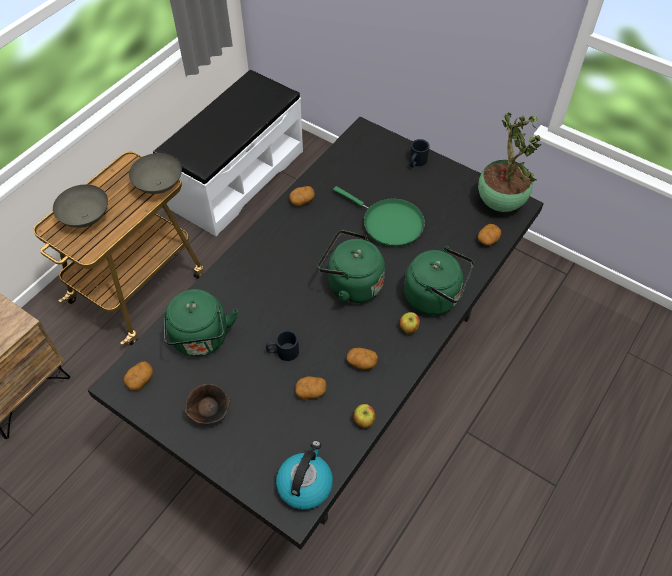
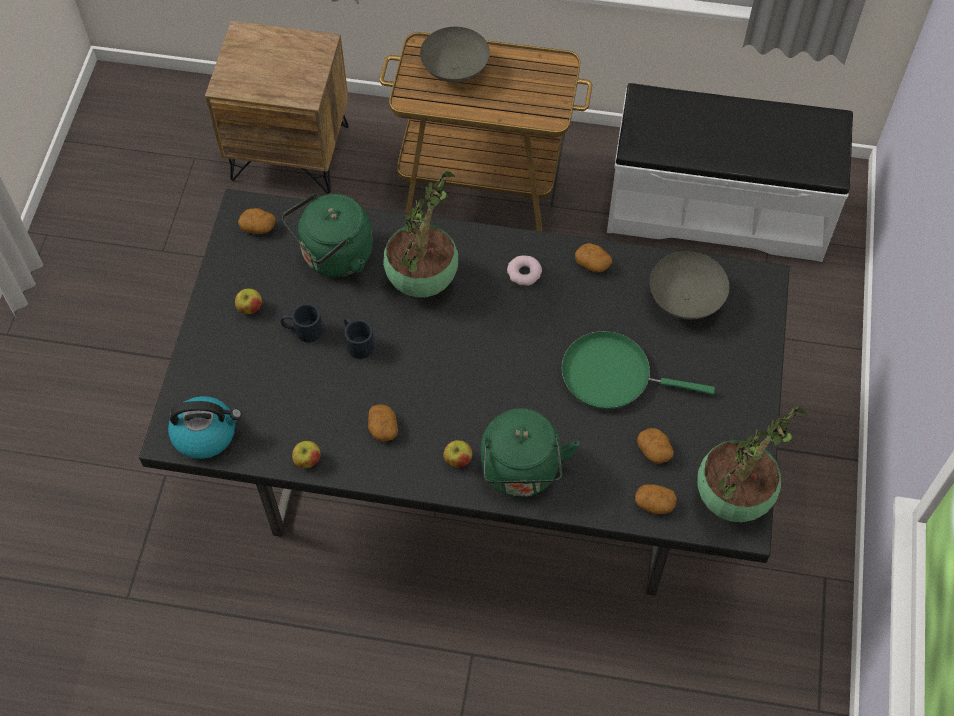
camera: 65 degrees right, 5 degrees up
grey bowl [129,153,182,194] -> grey bowl moved to [650,251,729,320]
brown bowl [185,384,230,424] -> apple [235,288,262,314]
potato [295,376,327,399] -> potato moved to [637,428,674,464]
green kettle [318,230,385,303] -> none
green frying pan [333,186,425,247] -> green frying pan turned 90 degrees clockwise [561,331,715,409]
black mug [409,139,430,167] -> black mug moved to [281,303,323,343]
none -> potted plant [383,171,458,297]
none -> donut [507,255,542,286]

